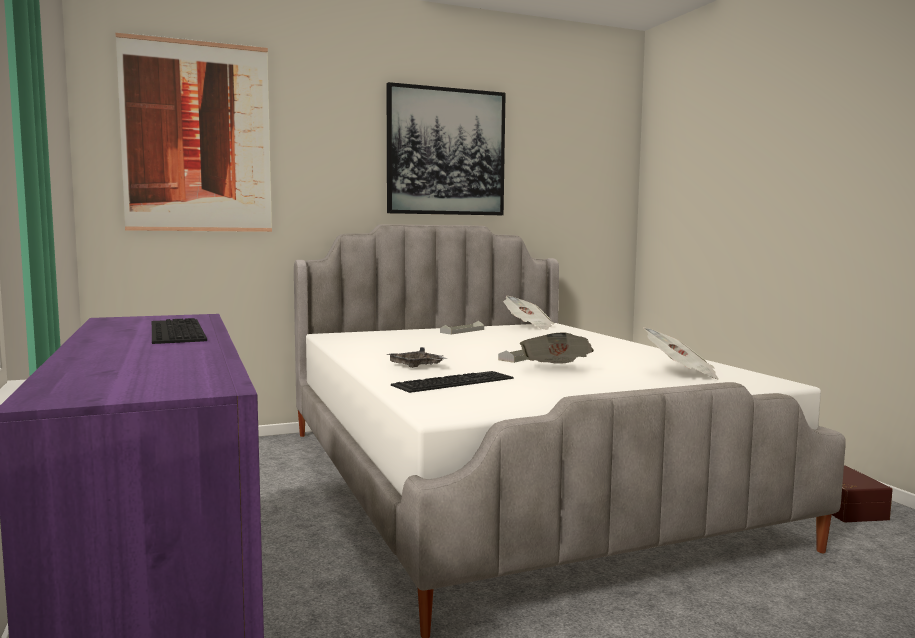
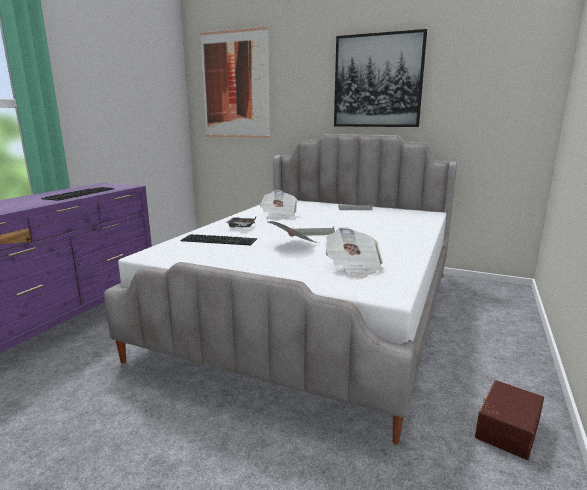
camera: 45 degrees right, 10 degrees up
newspaper [503,296,554,330] -> newspaper moved to [260,190,298,221]

